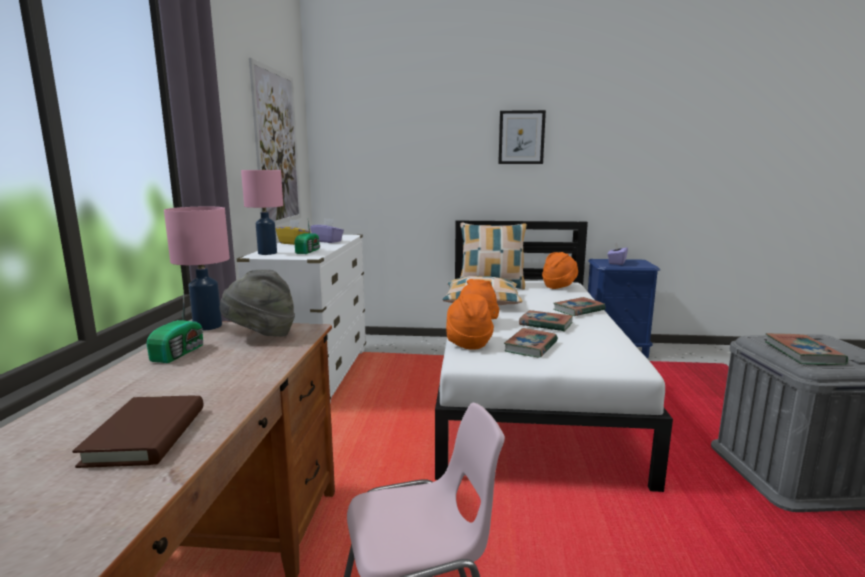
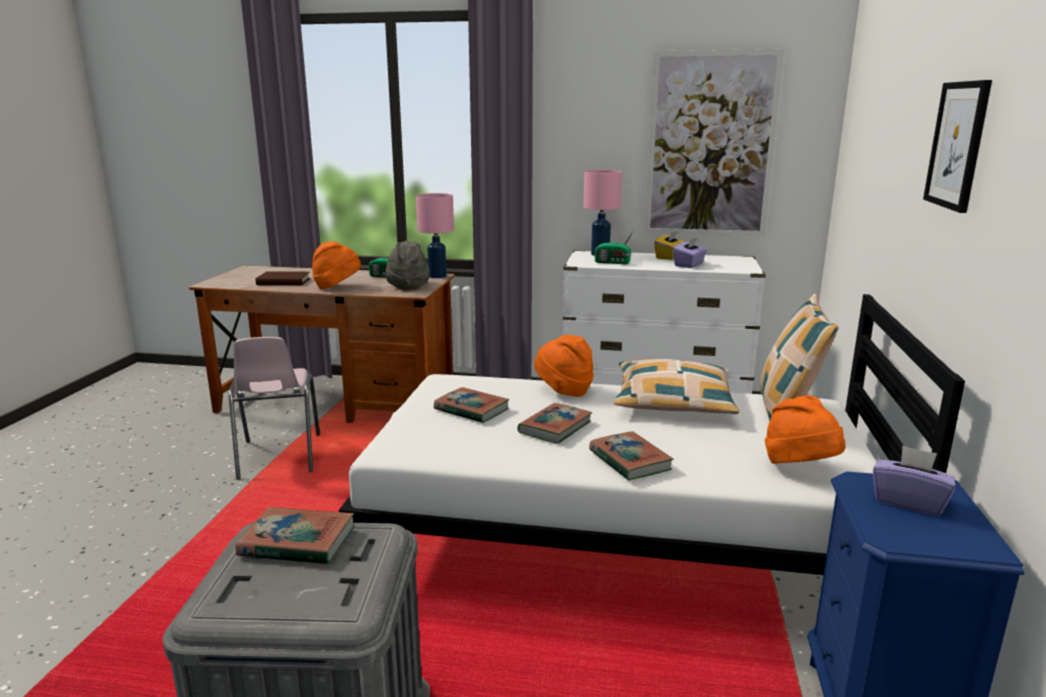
camera: 95 degrees right, 5 degrees up
orange hat [446,294,494,350] -> orange hat moved to [312,241,361,289]

